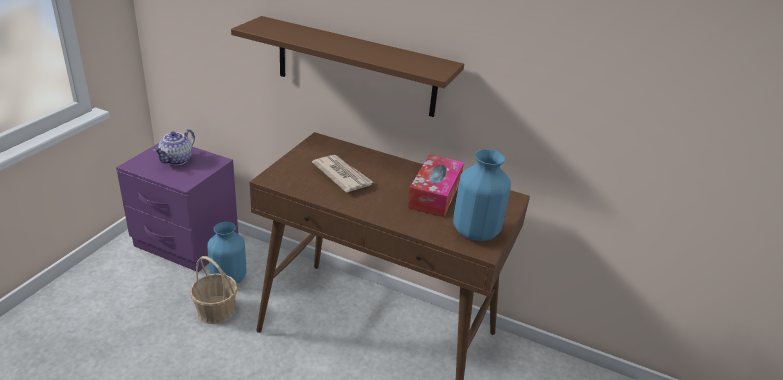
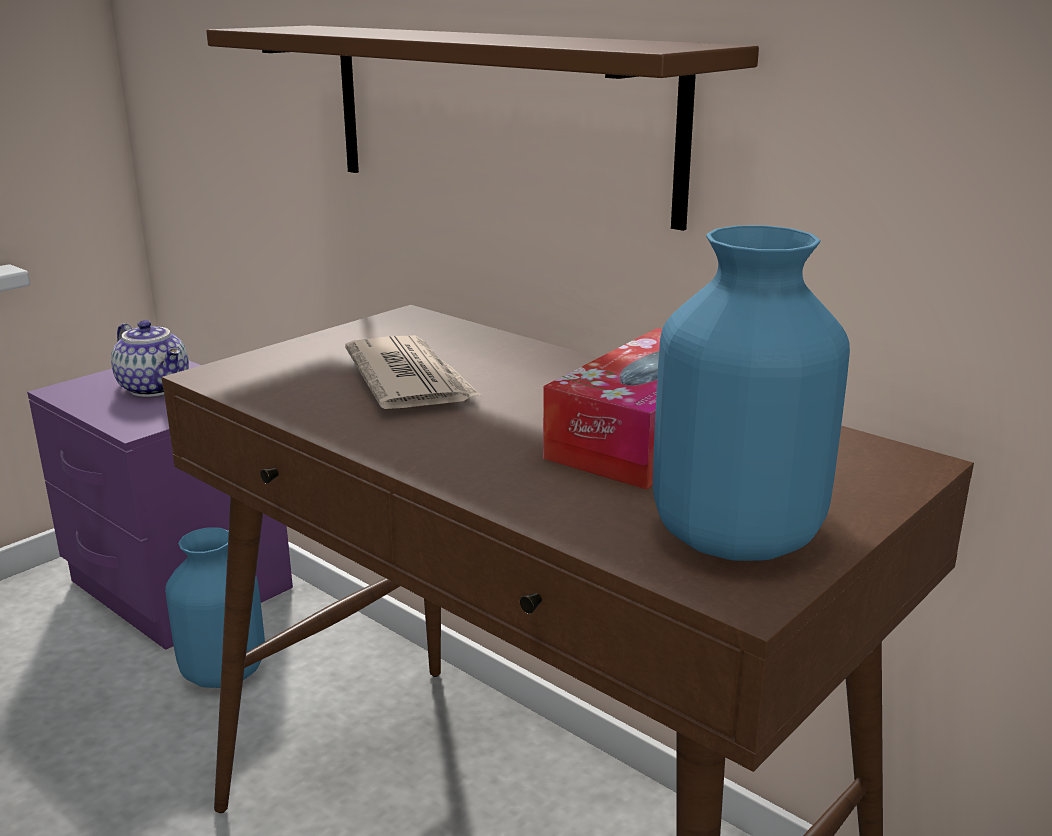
camera: 20 degrees right, 10 degrees down
teapot [153,129,195,165] -> teapot turned 90 degrees counterclockwise [111,320,189,397]
basket [190,256,238,324] -> none

